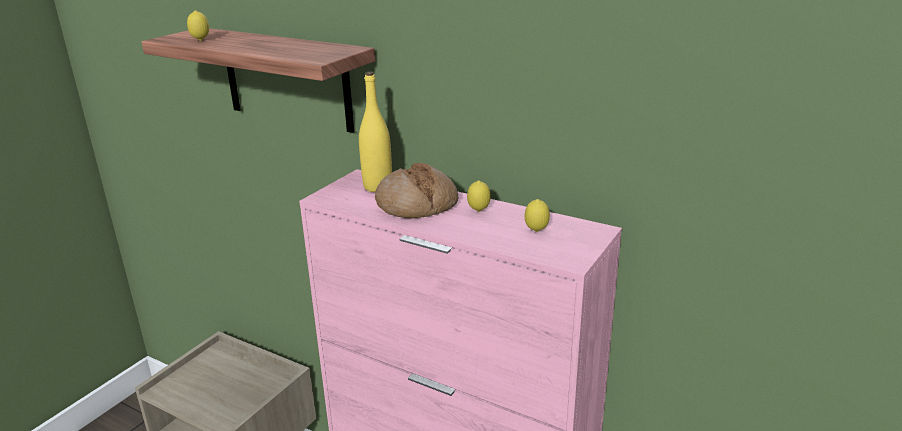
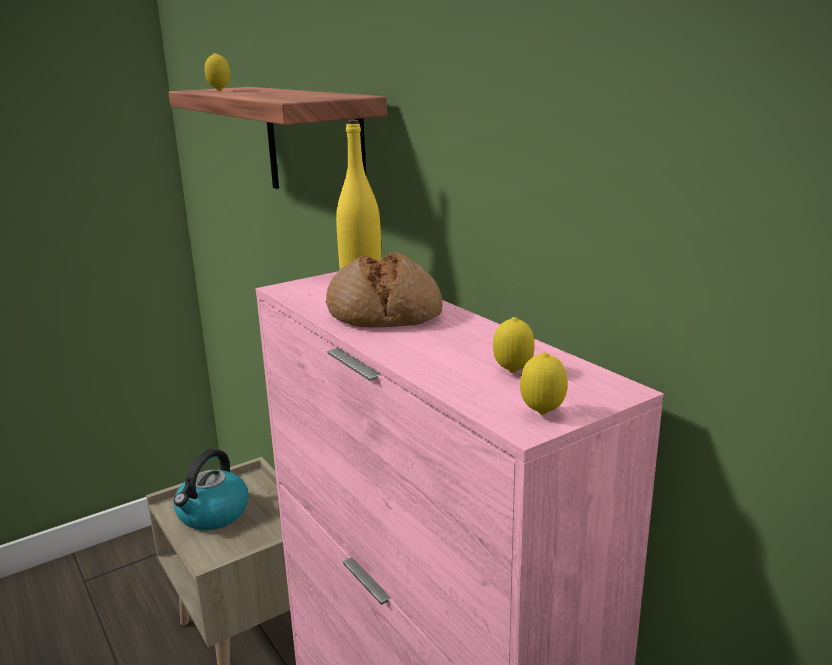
camera: 25 degrees right, 5 degrees down
lemon [467,180,491,212] -> lemon moved to [520,352,568,415]
none -> kettle [173,449,249,530]

